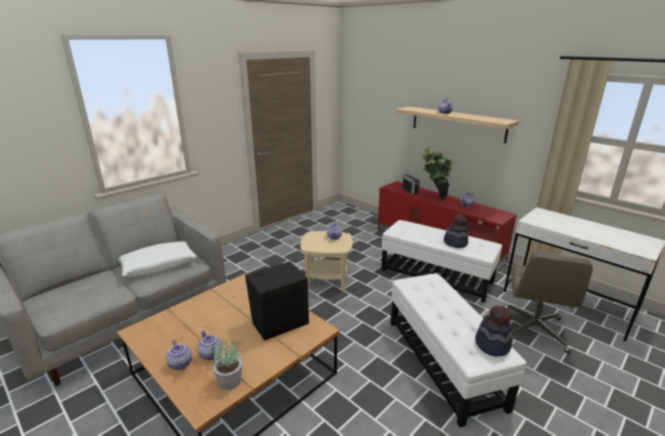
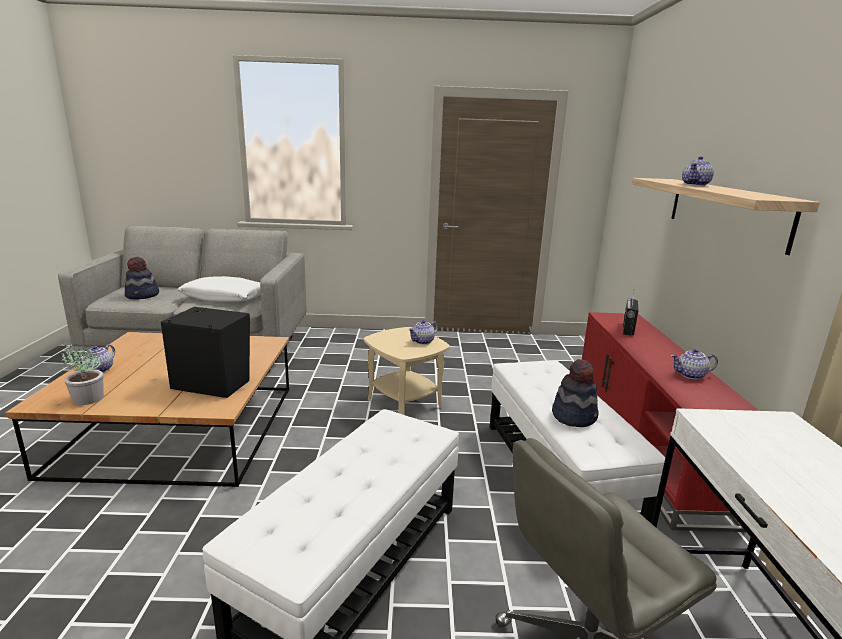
camera: 45 degrees right, 5 degrees down
teapot [197,331,222,360] -> none
potted plant [423,146,454,199] -> none
hat [475,305,512,356] -> hat moved to [125,257,159,299]

